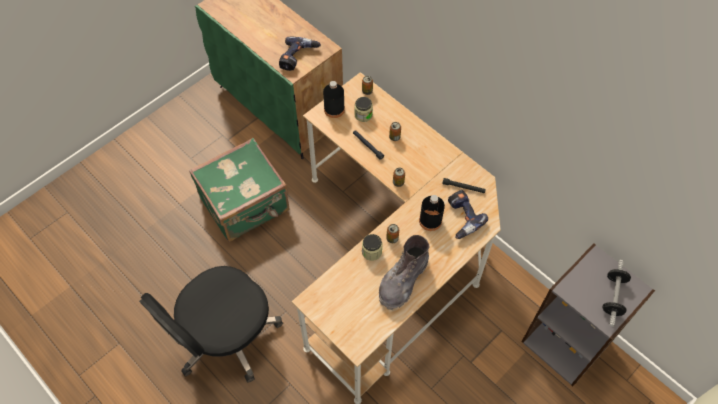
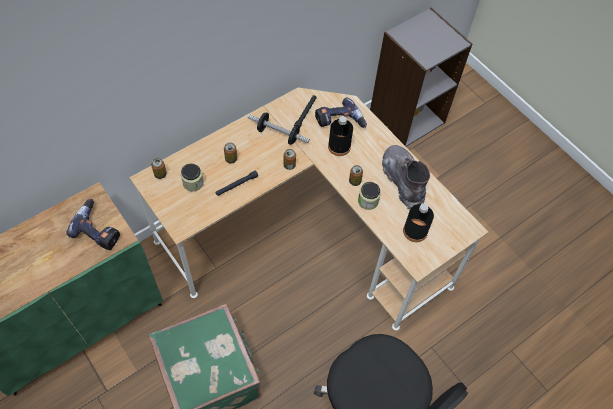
camera: 85 degrees left, 0 degrees up
black bottle [323,81,345,118] -> black bottle moved to [403,204,434,242]
grey boot [379,235,429,310] -> grey boot turned 150 degrees counterclockwise [382,145,430,209]
dumbbell [602,260,631,327] -> dumbbell moved to [248,113,310,145]

